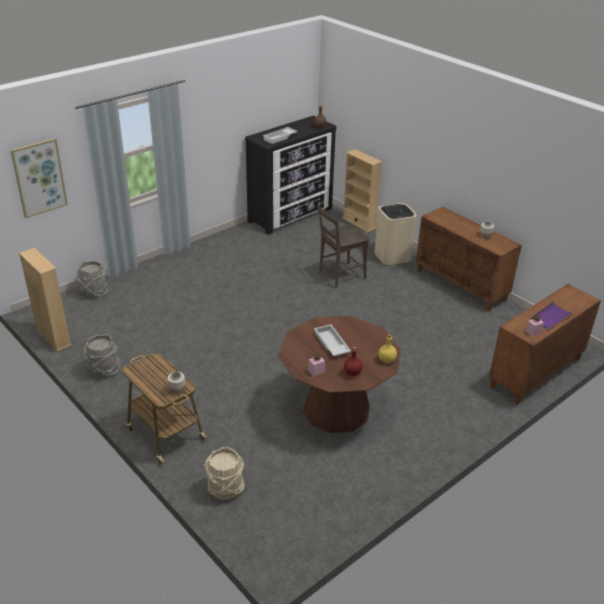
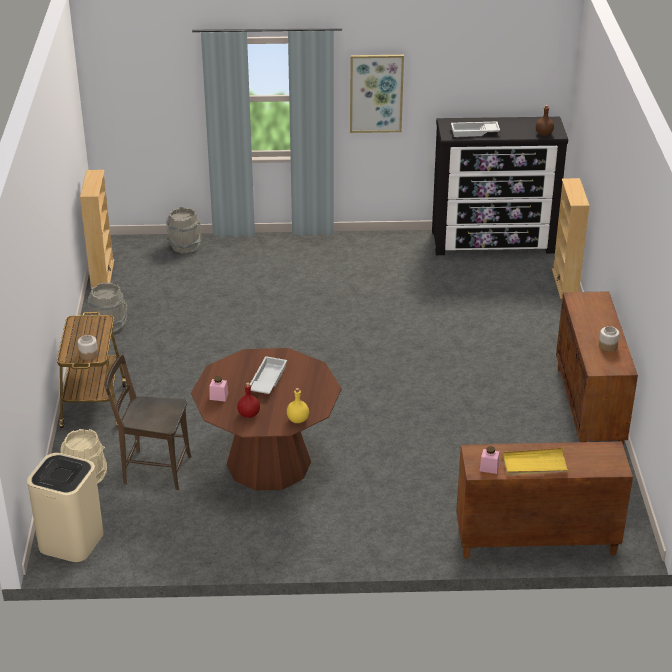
camera: 40 degrees right, 0 degrees up
picture [10,138,68,218] -> picture moved to [350,55,404,133]
brown chair [318,205,370,288] -> brown chair moved to [105,354,192,490]
beige trash can [374,203,416,266] -> beige trash can moved to [27,453,104,562]
purple tray [530,301,574,331] -> yellow tray [503,448,569,475]

